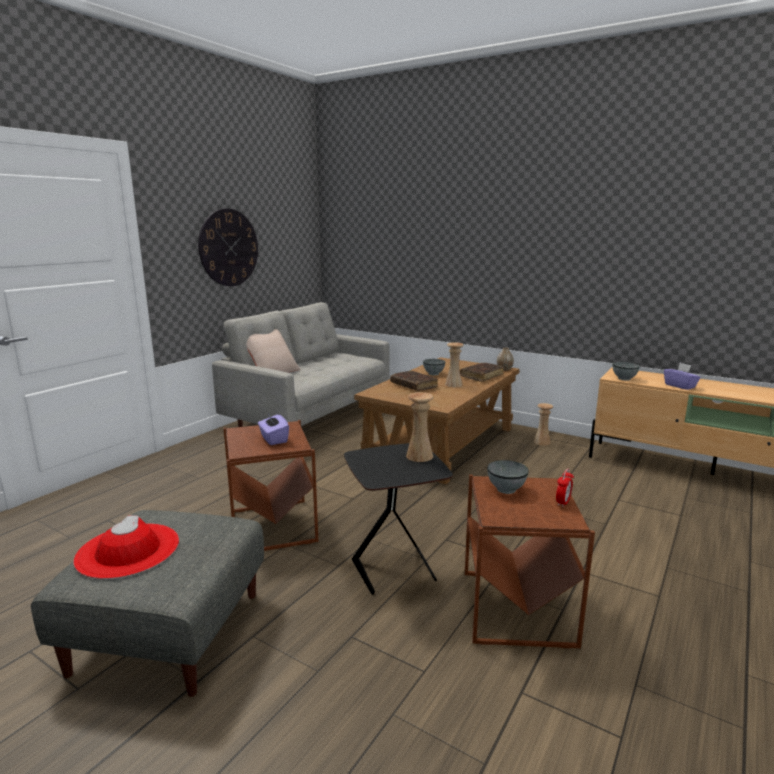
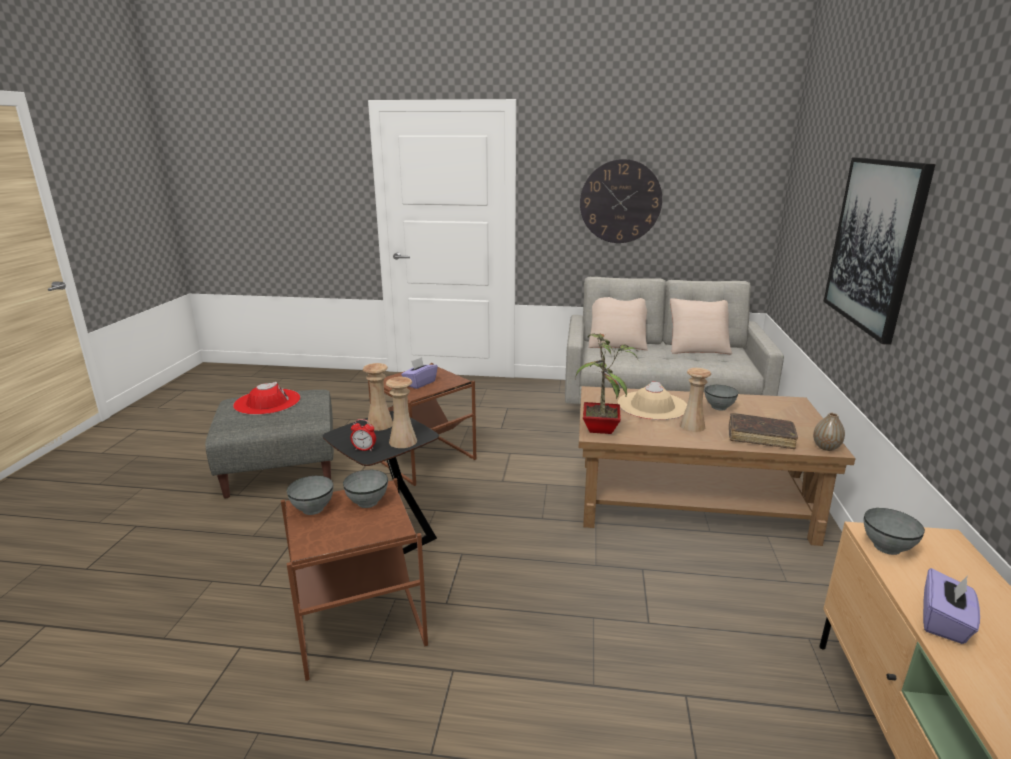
camera: 65 degrees right, 5 degrees up
brown book [390,371,438,391] -> beige hat [618,382,687,420]
beige vase [534,403,553,446] -> beige vase moved to [363,363,393,431]
alarm clock [556,469,574,507] -> alarm clock moved to [350,419,376,451]
none -> grey bowl [287,476,333,515]
none -> potted plant [575,333,638,434]
none -> beige pillow [670,298,732,354]
none -> picture [823,157,936,345]

